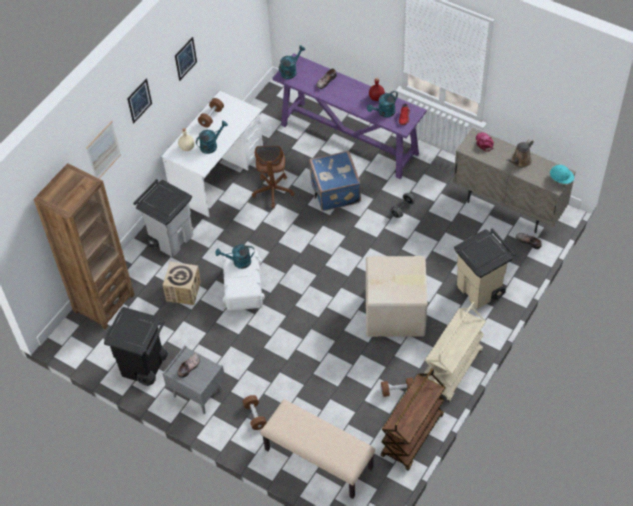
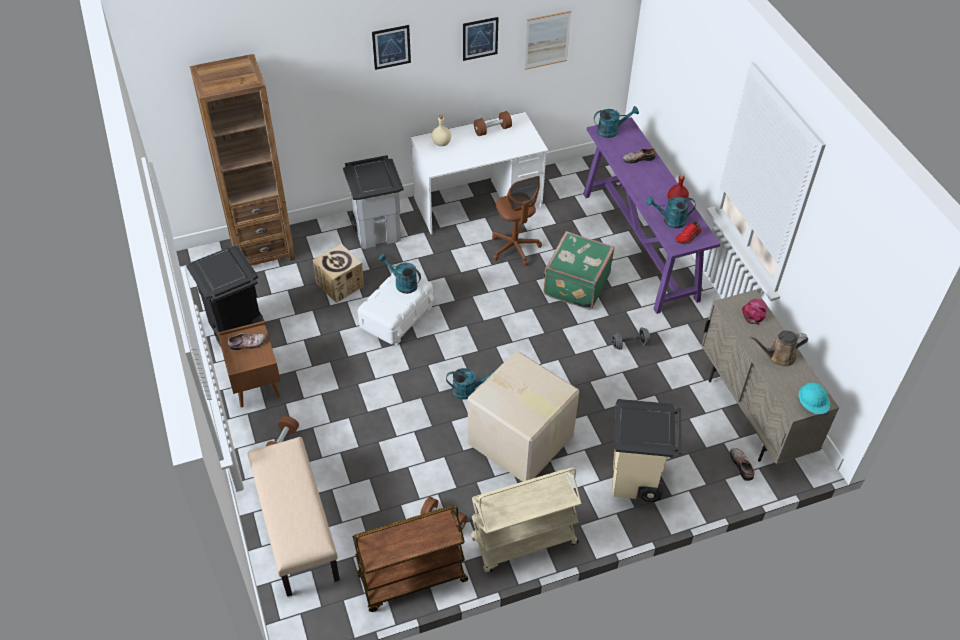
camera: 35 degrees right, 5 degrees down
picture [86,121,121,178] -> picture moved to [524,11,571,70]
grey nightstand [162,346,225,414] -> brown nightstand [218,321,281,408]
turquoise watering can [196,121,228,154] -> turquoise watering can moved to [446,368,495,399]
brown office chair [252,145,295,208] -> brown office chair turned 60 degrees counterclockwise [492,176,542,266]
blue suitcase [309,151,361,211] -> green suitcase [544,231,615,310]

